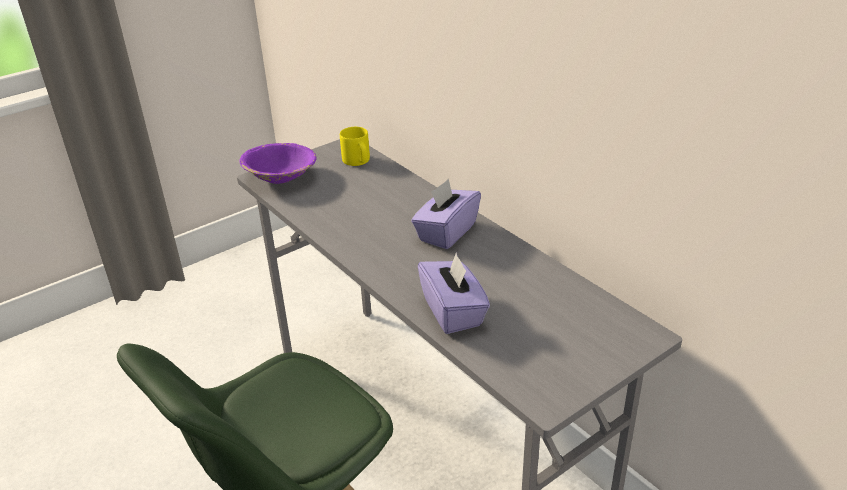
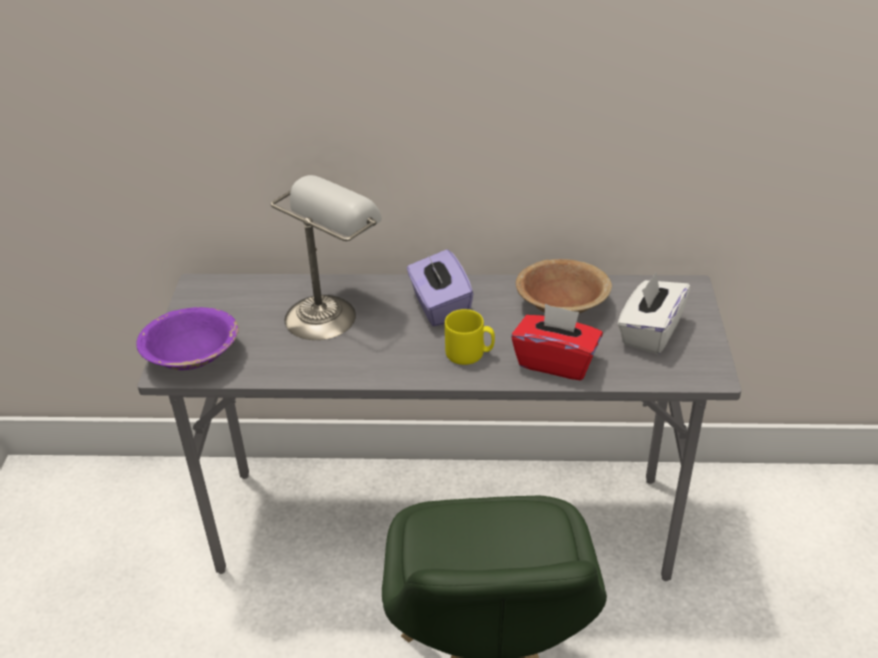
camera: 50 degrees left, 5 degrees up
yellow mug [340,127,370,166] -> yellow mug moved to [445,309,495,365]
purple tissue box [418,253,490,334] -> red tissue box [511,303,603,380]
none -> white table lamp [271,175,382,340]
none -> brown bowl [516,259,612,313]
none -> white tissue box [618,273,690,354]

